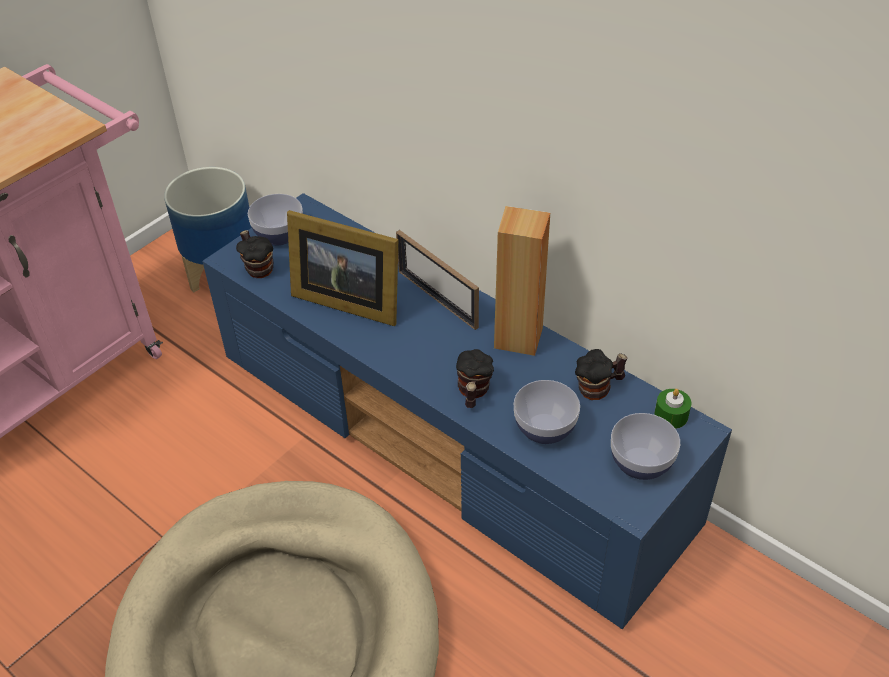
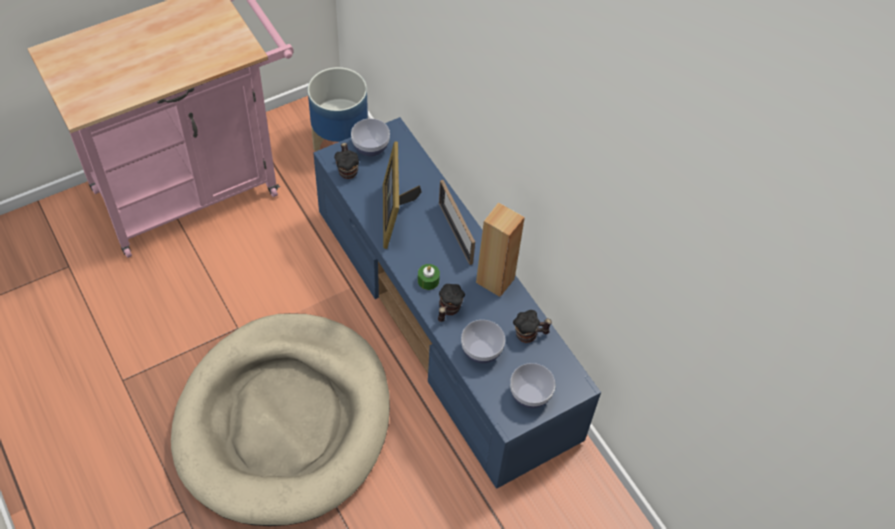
camera: 15 degrees right, 10 degrees up
picture frame [287,210,398,326] -> picture frame turned 45 degrees clockwise [383,141,422,249]
green candle [654,389,691,429] -> green candle moved to [418,264,440,290]

